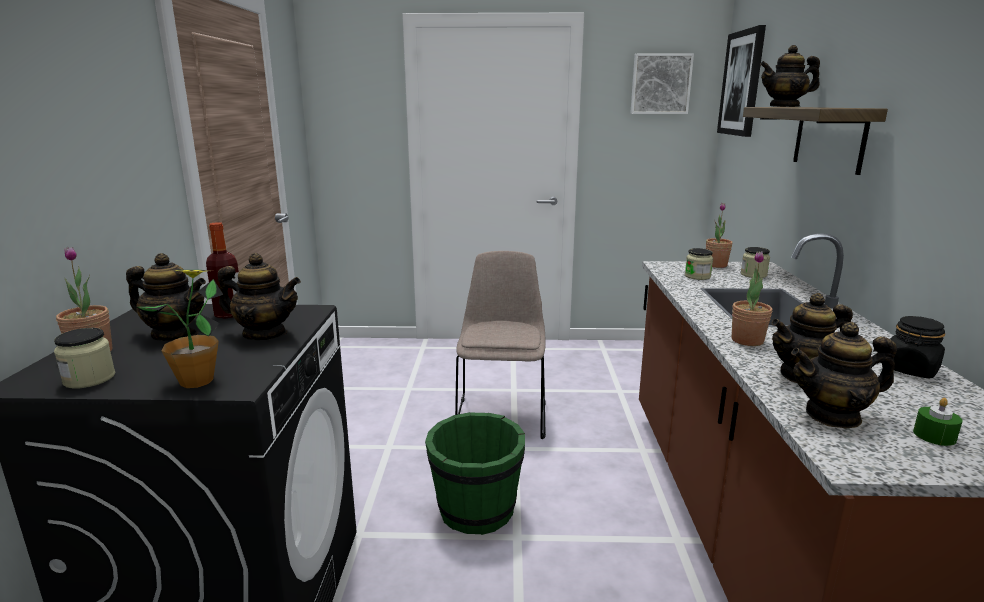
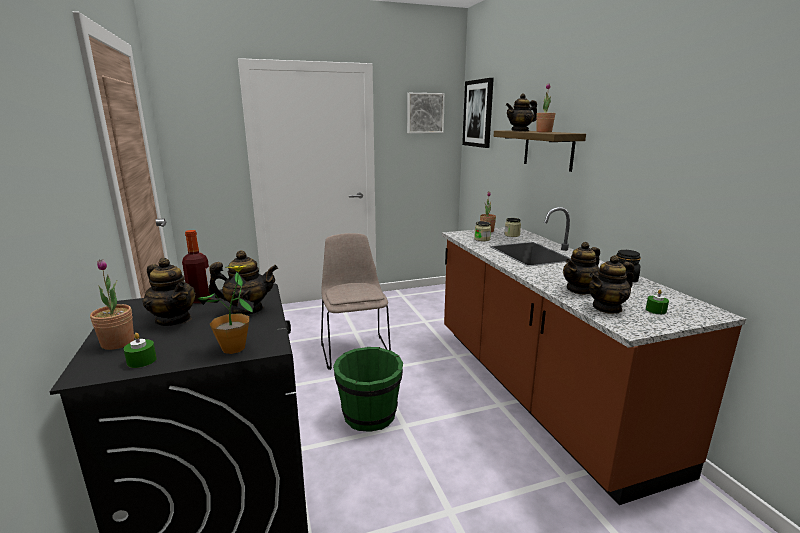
camera: 20 degrees left, 0 degrees up
jar [54,328,115,389] -> green candle [124,333,157,368]
teapot [126,253,206,341] -> teapot turned 45 degrees clockwise [143,258,196,326]
potted plant [732,251,772,346] -> potted plant moved to [536,83,555,132]

